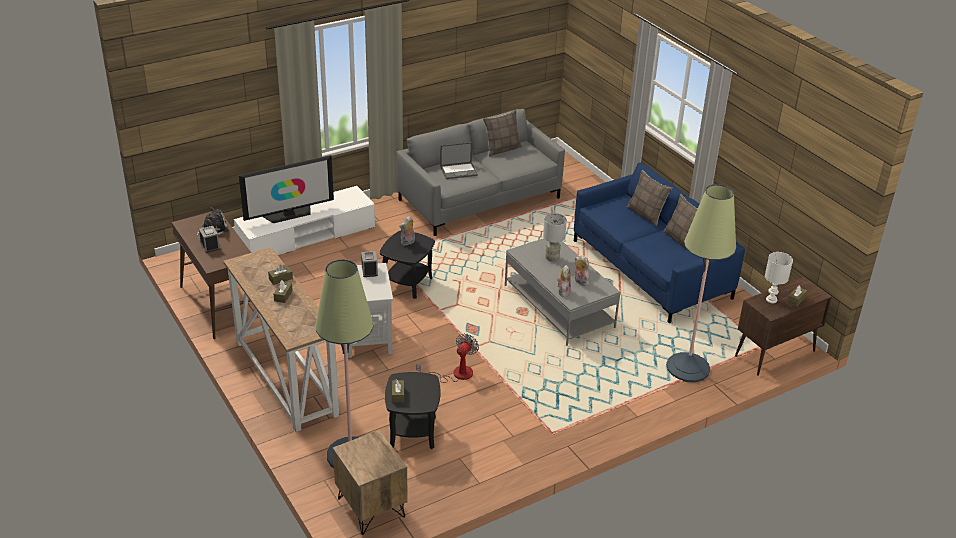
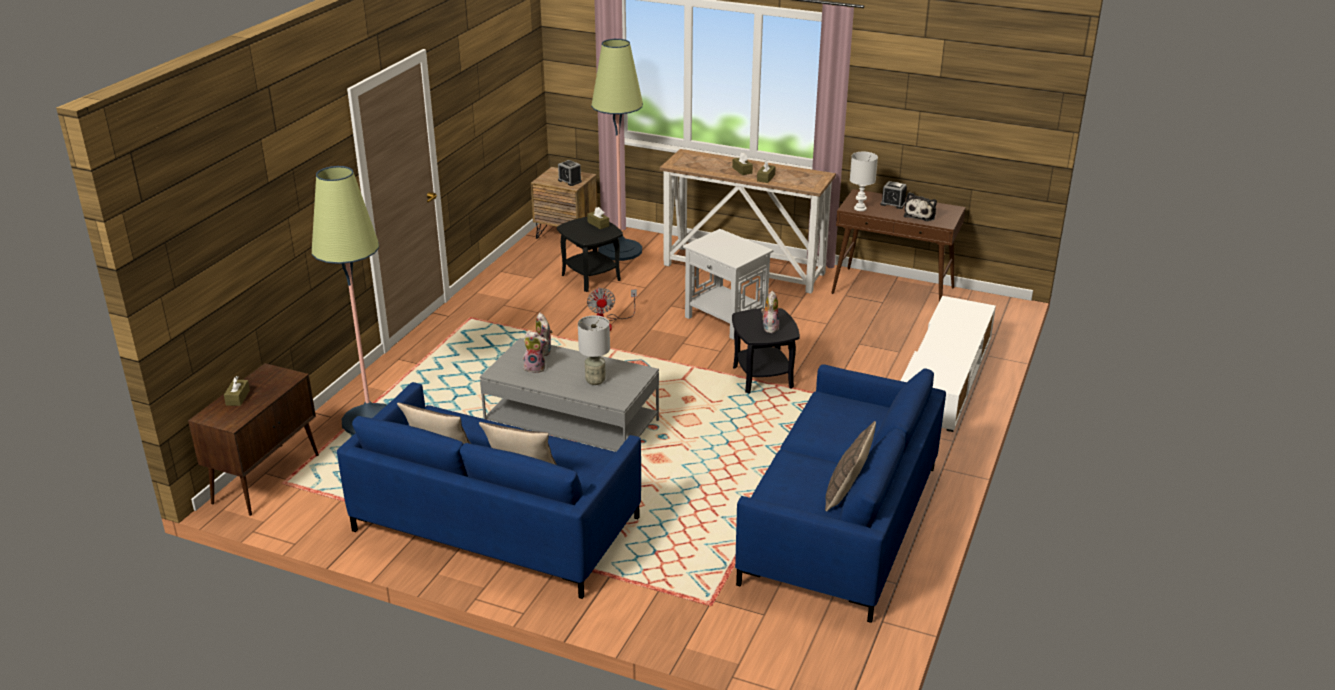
camera: 145 degrees right, 5 degrees down
television [239,155,334,223] -> none
alarm clock [361,251,378,277] -> alarm clock moved to [558,160,582,186]
grey sofa [396,109,565,236] -> blue sofa [735,364,946,623]
laptop [440,142,478,179] -> none
white table lamp [765,252,793,303] -> white table lamp moved to [850,152,878,211]

